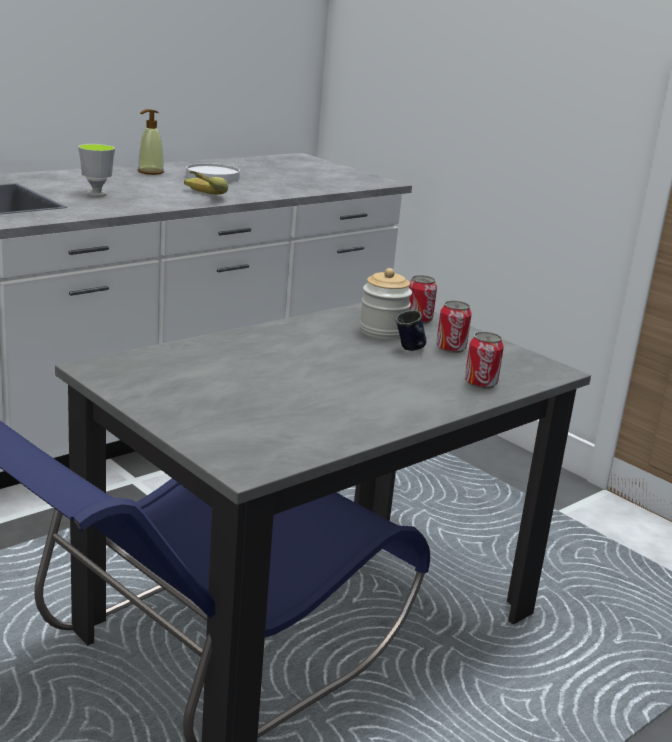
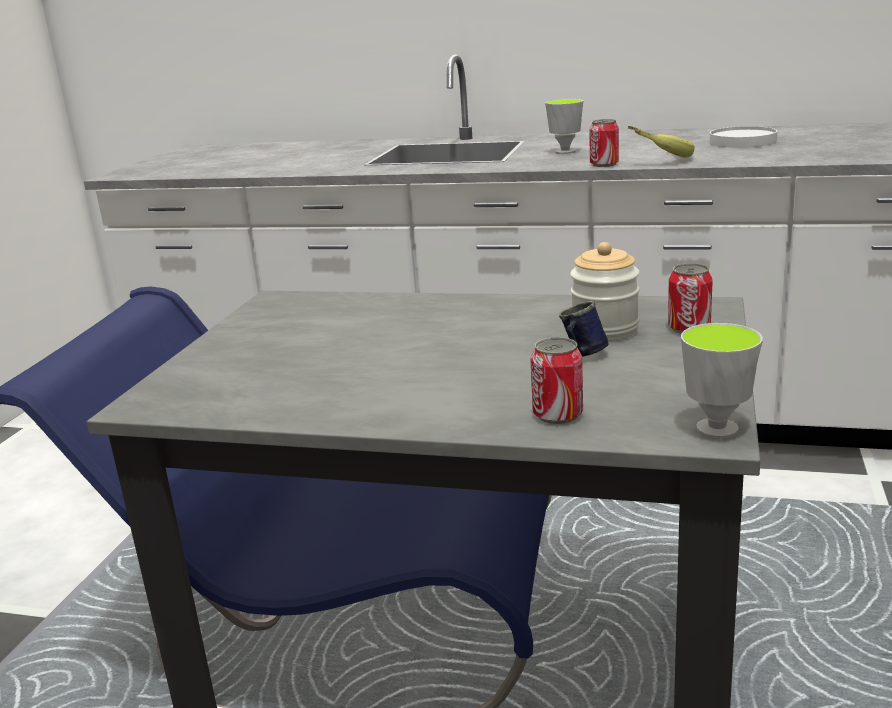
camera: 60 degrees right, 0 degrees up
soap dispenser [138,109,164,175] -> none
can [436,301,472,353] -> can moved to [589,119,619,167]
none -> cup [681,323,763,439]

